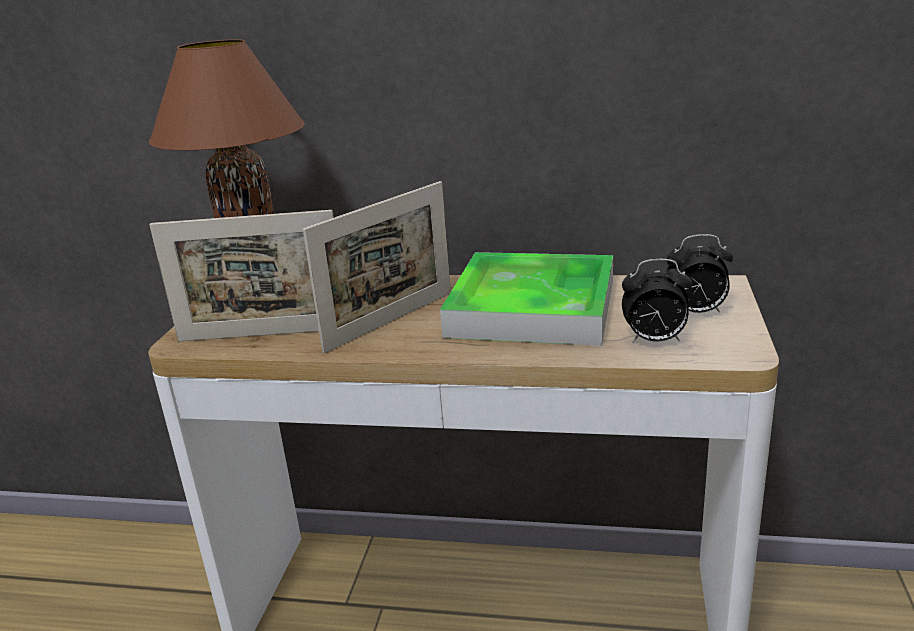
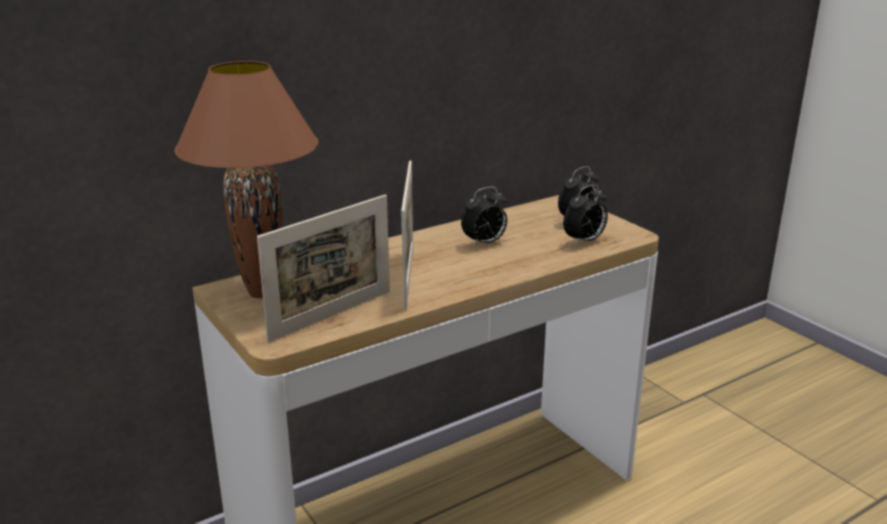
camera: 45 degrees left, 0 degrees up
tray [440,252,613,346] -> alarm clock [461,187,507,247]

